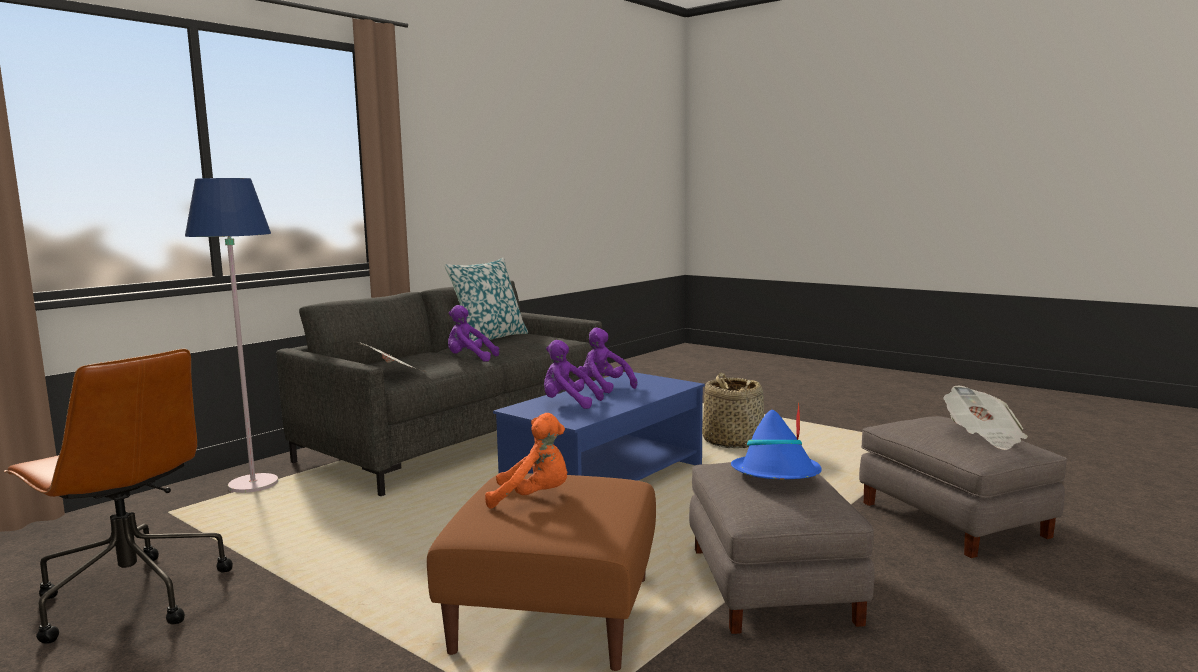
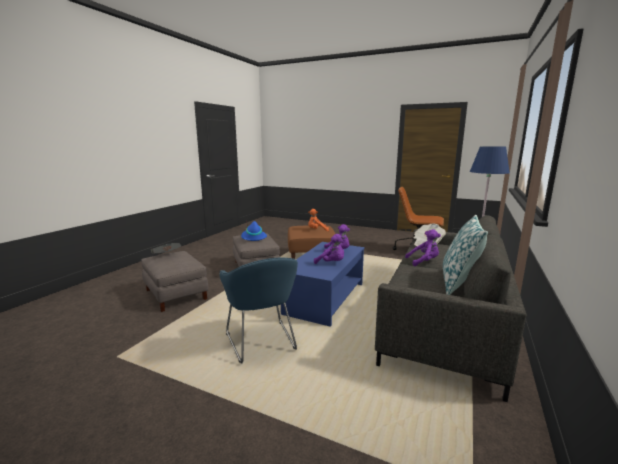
camera: 165 degrees right, 5 degrees up
basket [702,373,764,448] -> blue armchair [219,258,298,364]

